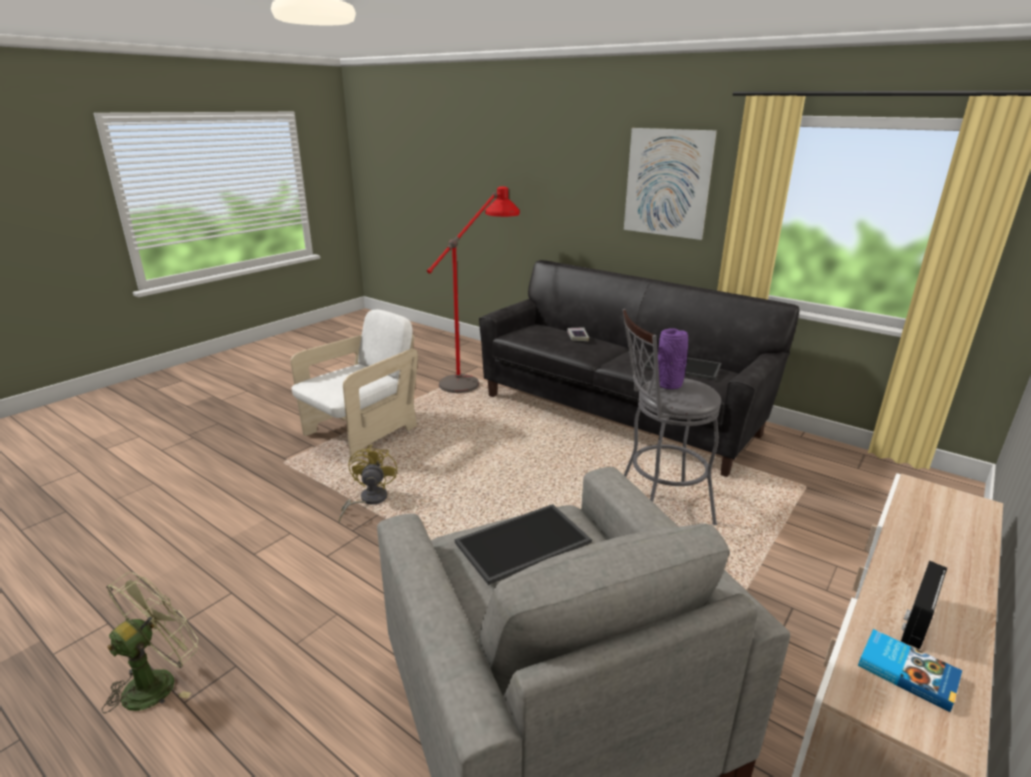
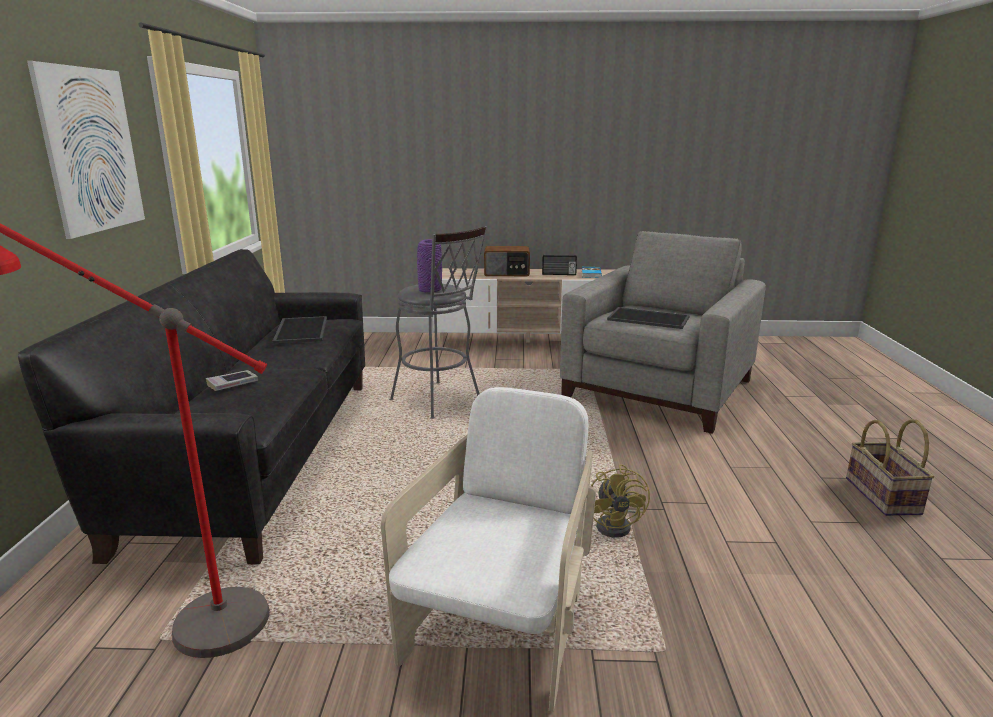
camera: 125 degrees left, 5 degrees down
green fan [102,572,198,713] -> basket [846,419,934,516]
white armchair [290,309,418,462] -> white armchair turned 105 degrees clockwise [381,387,596,712]
yellow fan [339,445,397,523] -> yellow fan turned 60 degrees counterclockwise [591,464,650,538]
none -> radio [484,246,530,276]

